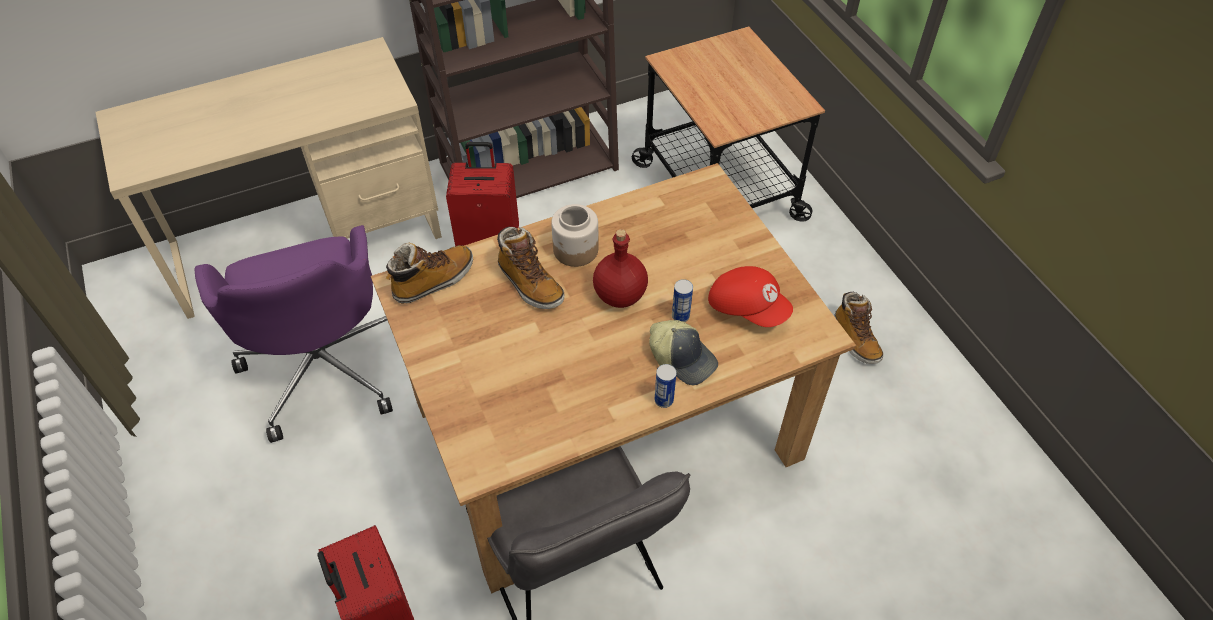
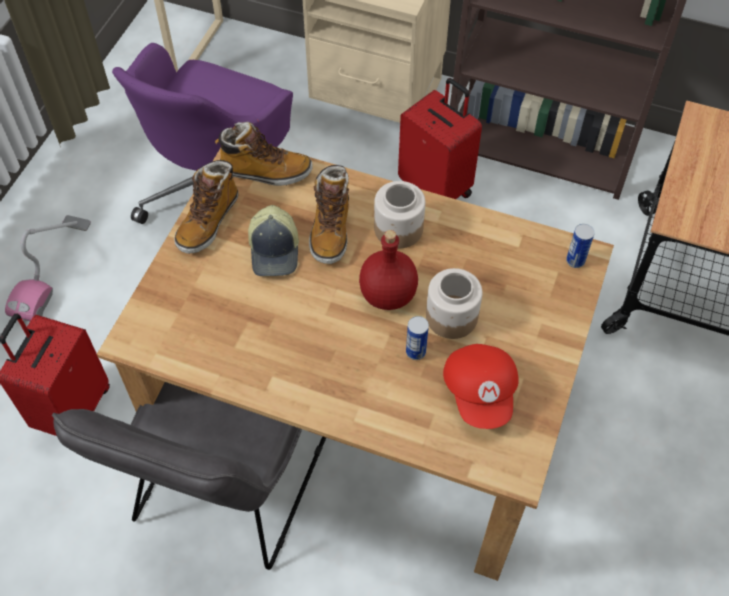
camera: 45 degrees right, 5 degrees up
cap [649,320,718,385] -> cap moved to [248,205,299,276]
can [654,364,677,408] -> can moved to [566,224,595,268]
boot [835,292,883,364] -> boot moved to [174,160,239,254]
none -> vacuum cleaner [5,215,91,321]
none -> jar [426,268,482,339]

